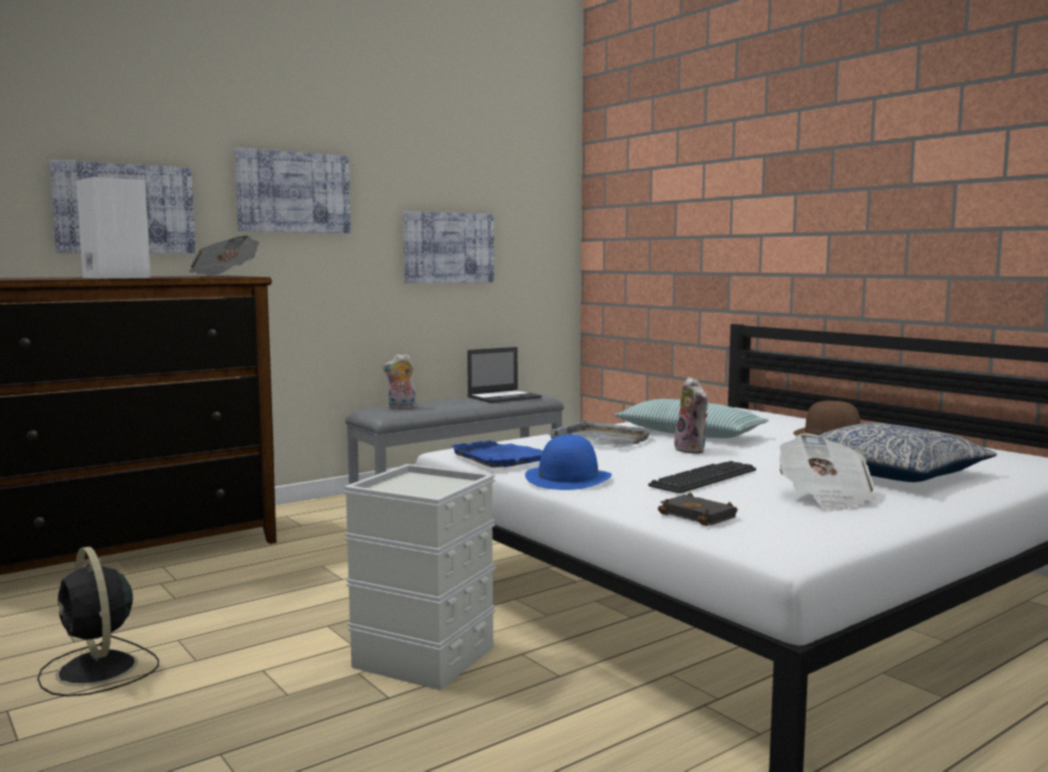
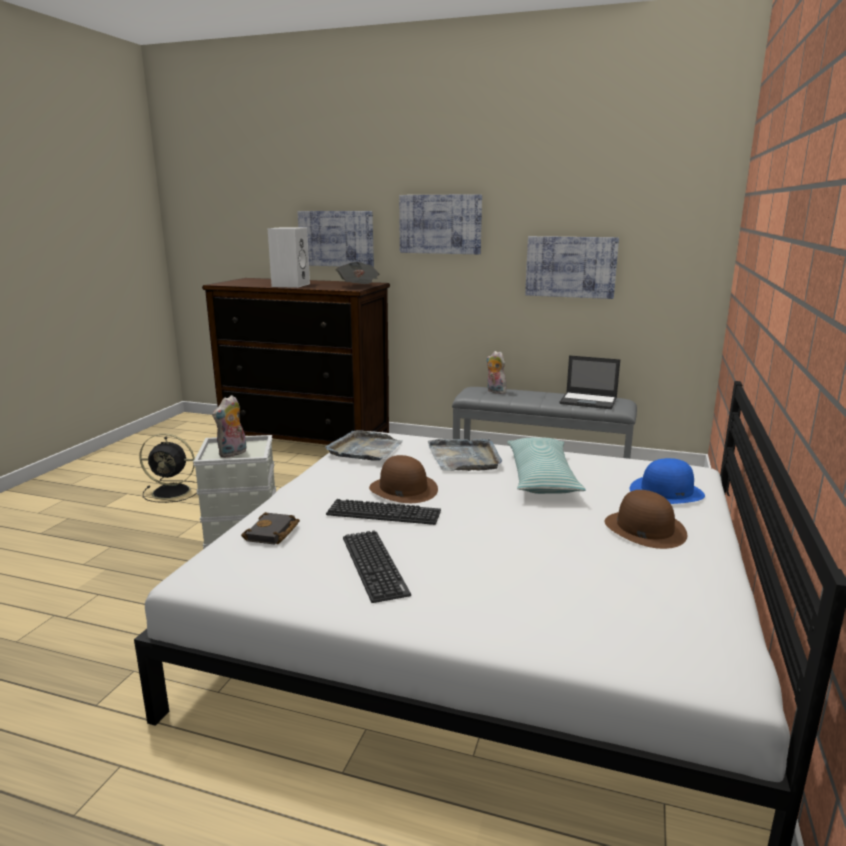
camera: 55 degrees right, 10 degrees up
black fan [37,547,159,697] -> black fan turned 105 degrees counterclockwise [139,433,197,503]
blue tray [450,441,543,468] -> grey tray [325,430,403,461]
blue hat [525,435,612,490] -> blue hat moved to [630,458,705,504]
plush toy [674,377,708,454] -> plush toy moved to [212,395,247,458]
newspaper [779,433,876,511] -> keyboard [343,530,411,603]
pillow [818,423,997,482] -> none
none -> brown hat [369,455,438,503]

